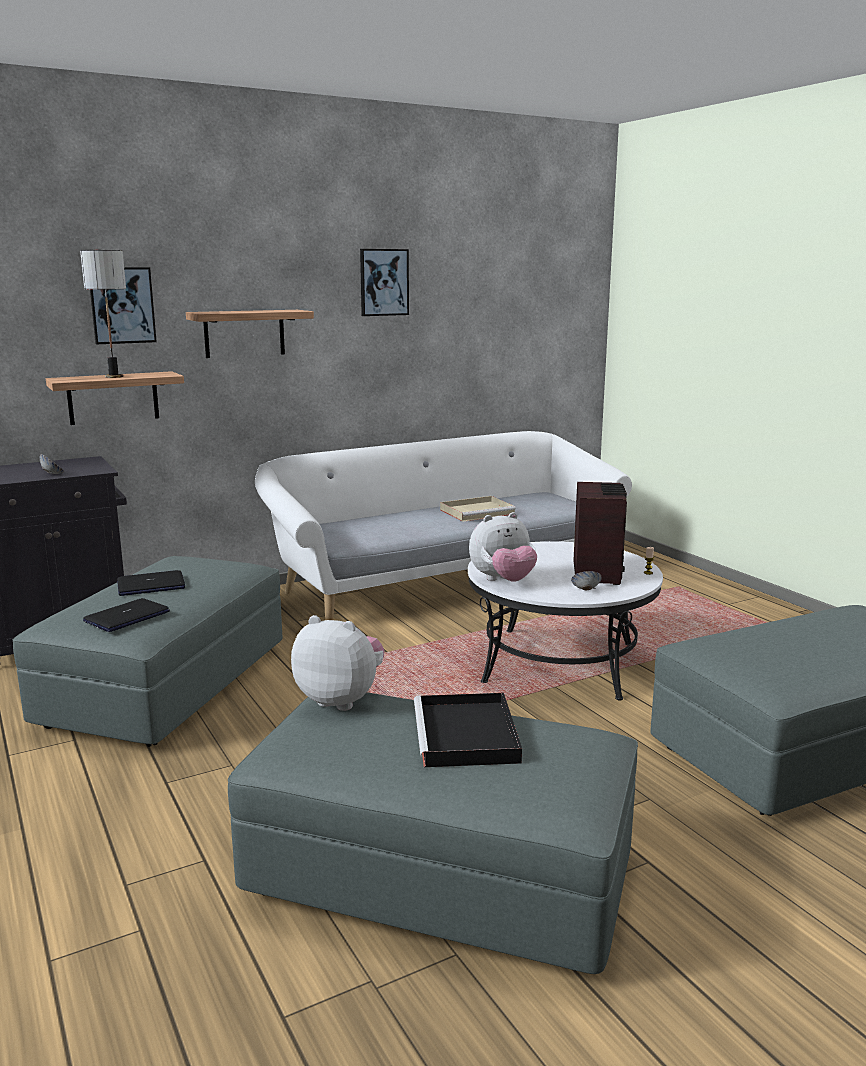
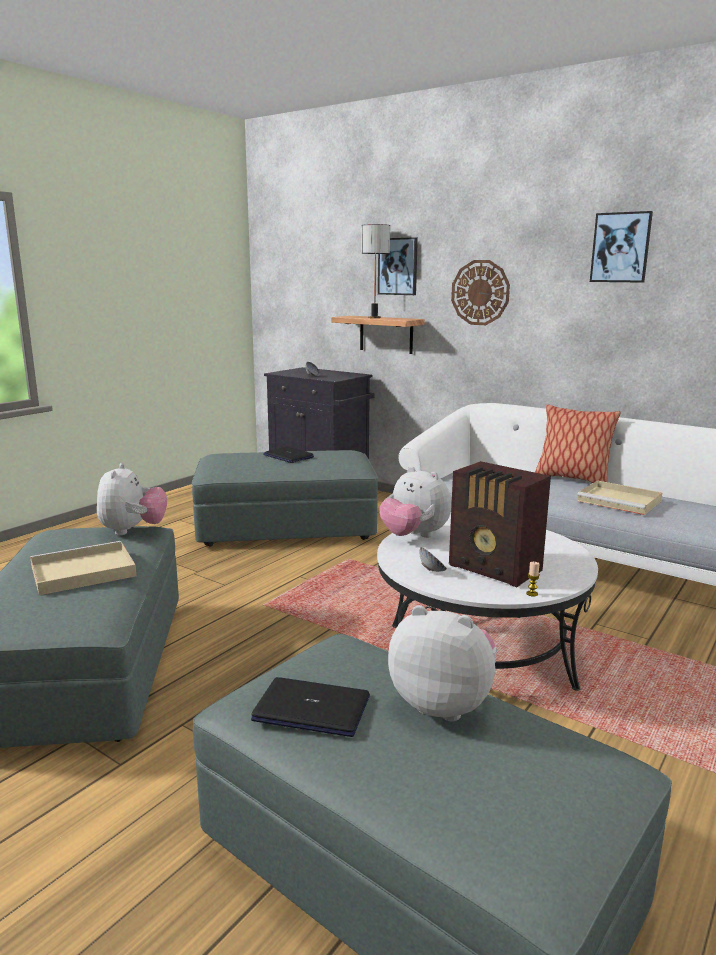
camera: 65 degrees right, 0 degrees up
laptop [83,598,170,632] -> laptop moved to [251,677,370,737]
shelf [186,310,314,358] -> wall clock [451,260,510,325]
black tray [414,693,522,767] -> beige tray [30,541,137,595]
radio [574,482,627,585] -> radio turned 60 degrees clockwise [449,461,551,587]
none -> plush toy [388,605,497,721]
none -> pillow [535,404,621,483]

